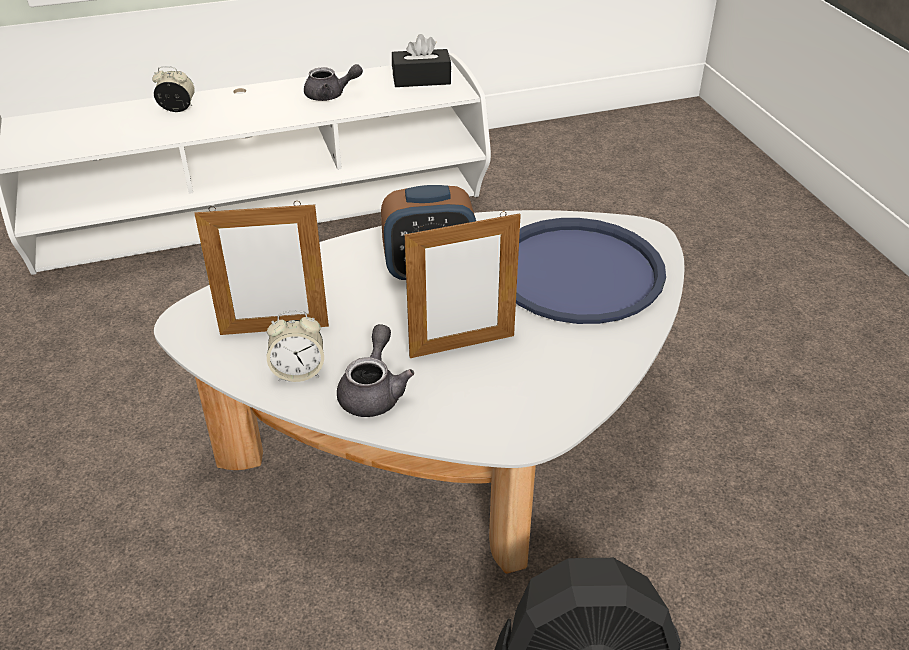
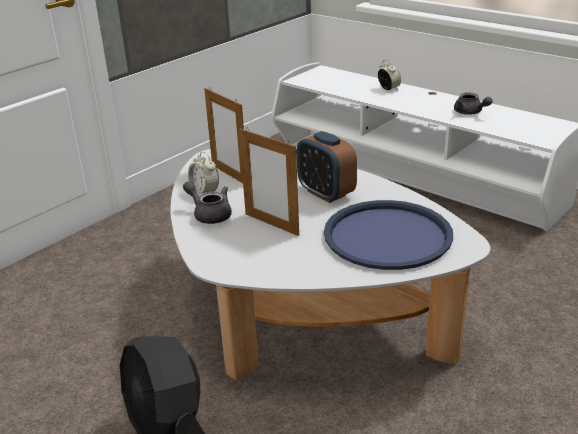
camera: 60 degrees right, 10 degrees down
grey teapot [337,324,414,417] -> grey teapot turned 120 degrees counterclockwise [183,181,232,224]
black tissue box [392,34,451,87] -> none

